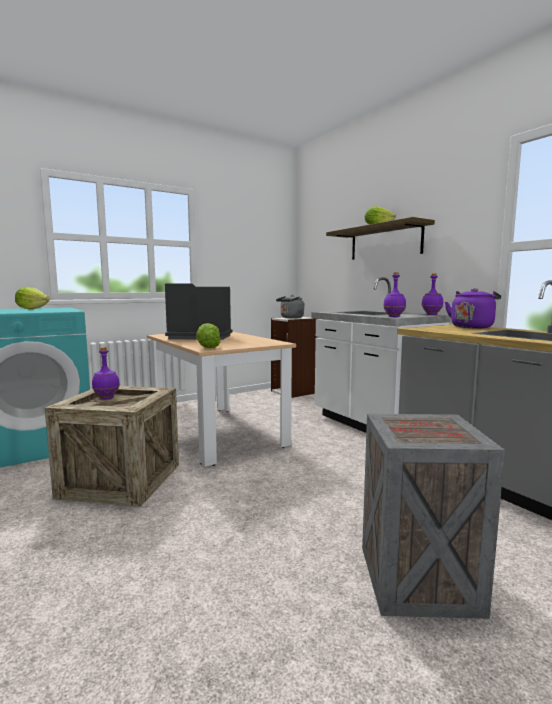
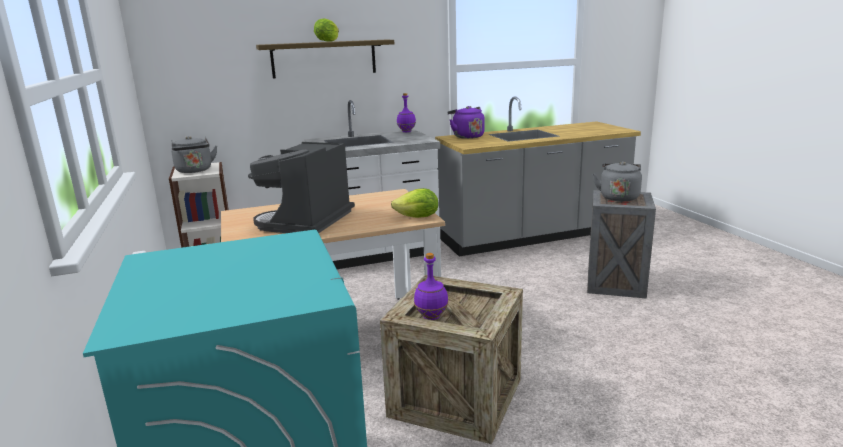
camera: 75 degrees left, 10 degrees up
lettuce [15,287,50,309] -> none
purple bottle [383,272,406,317] -> none
none -> grey kettle [593,161,642,201]

